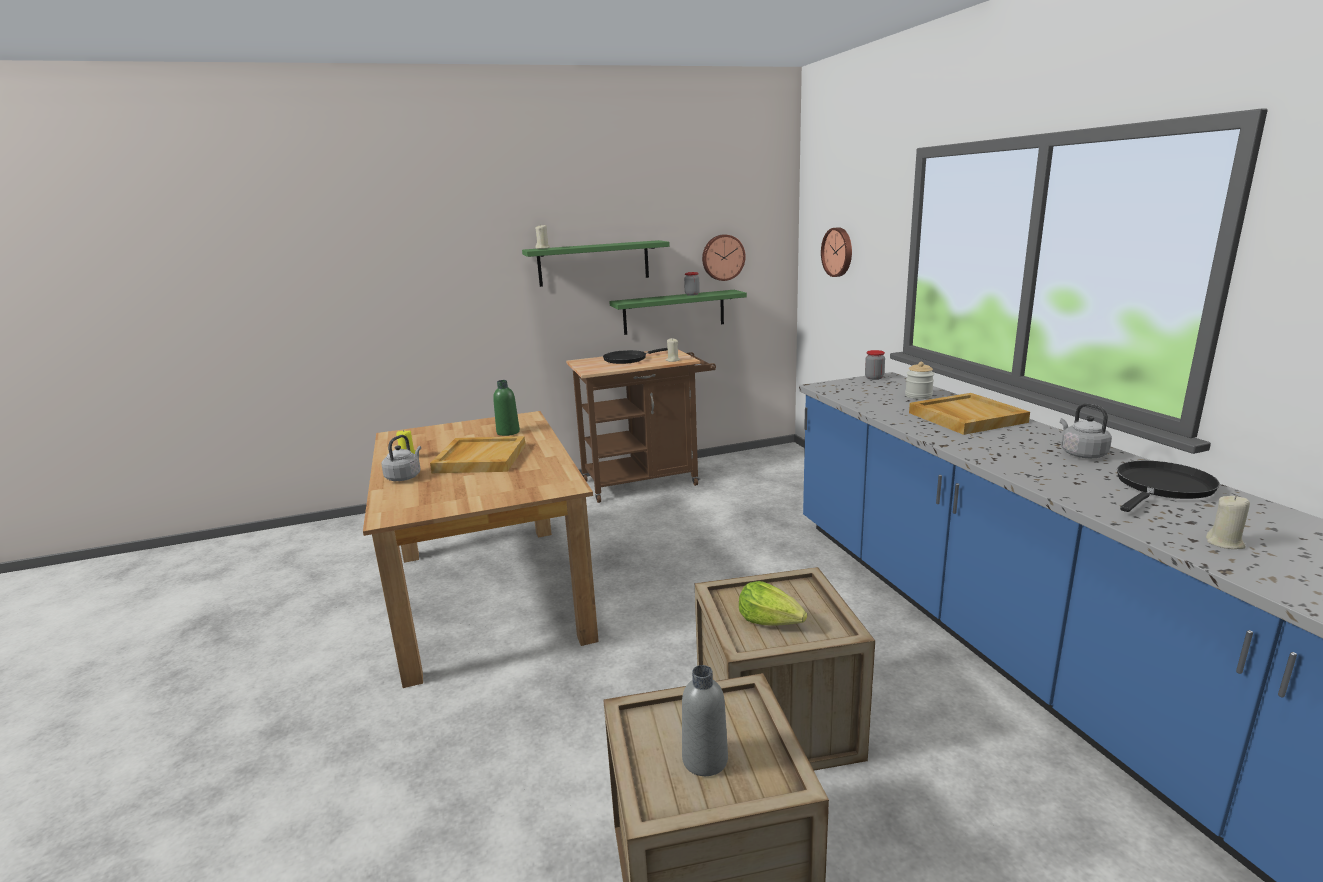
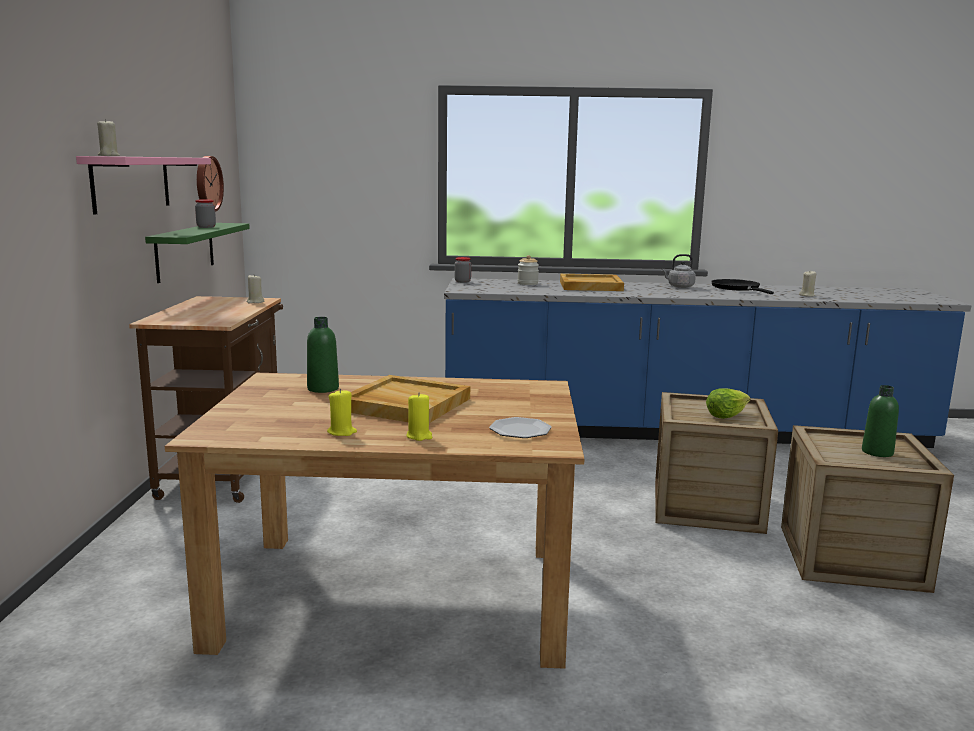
camera: 70 degrees left, 5 degrees down
grey kettle [381,435,421,481] -> yellow candle [406,392,432,441]
green shelf [522,240,670,287] -> pink shelf [76,156,211,214]
black frying pan [603,348,668,364] -> none
grey bottle [682,665,728,776] -> green bottle [862,385,899,457]
wall clock [821,227,852,277] -> none
none -> plate [489,417,552,438]

